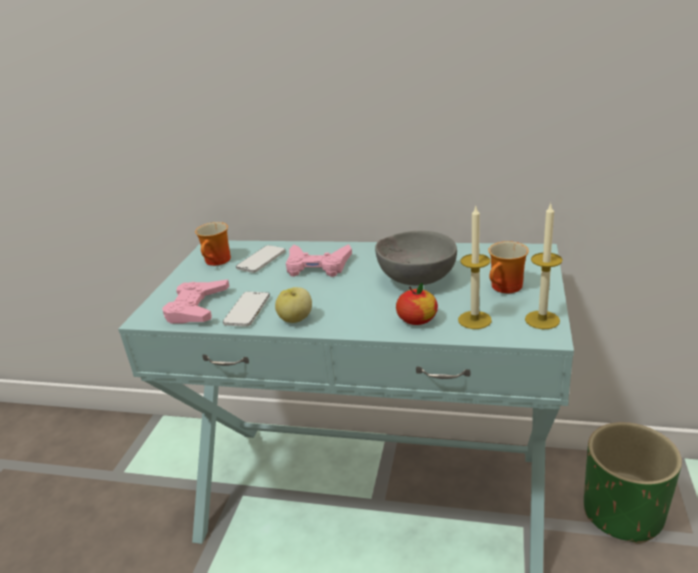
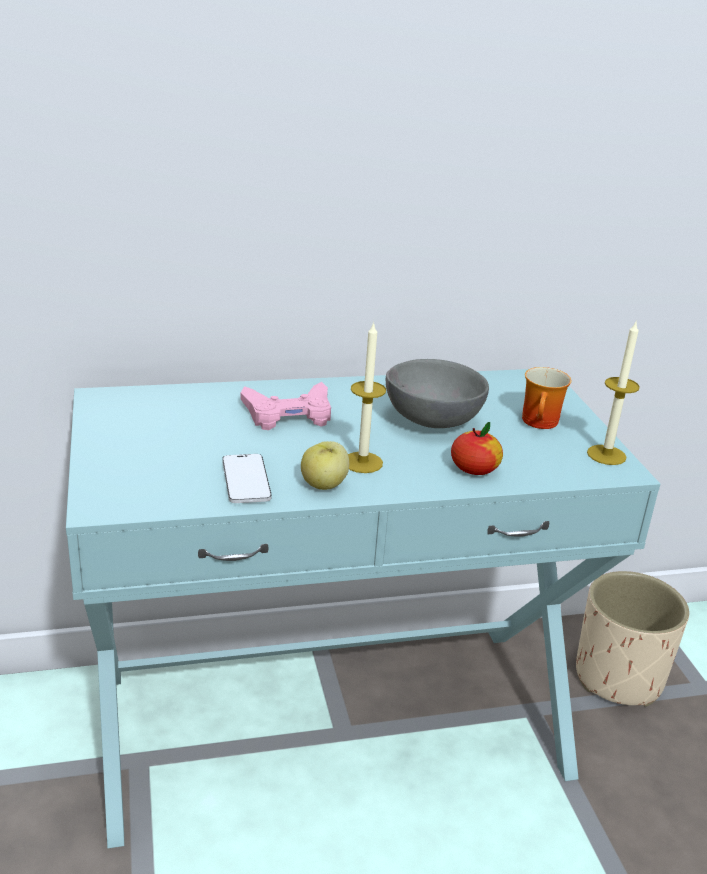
camera: 30 degrees left, 0 degrees up
pink game controller [162,280,230,324] -> none
mug [195,222,231,266] -> none
phone [236,245,285,273] -> none
candle [458,206,492,329] -> candle moved to [348,321,386,473]
green planter [584,422,682,544] -> beige planter [576,571,689,707]

